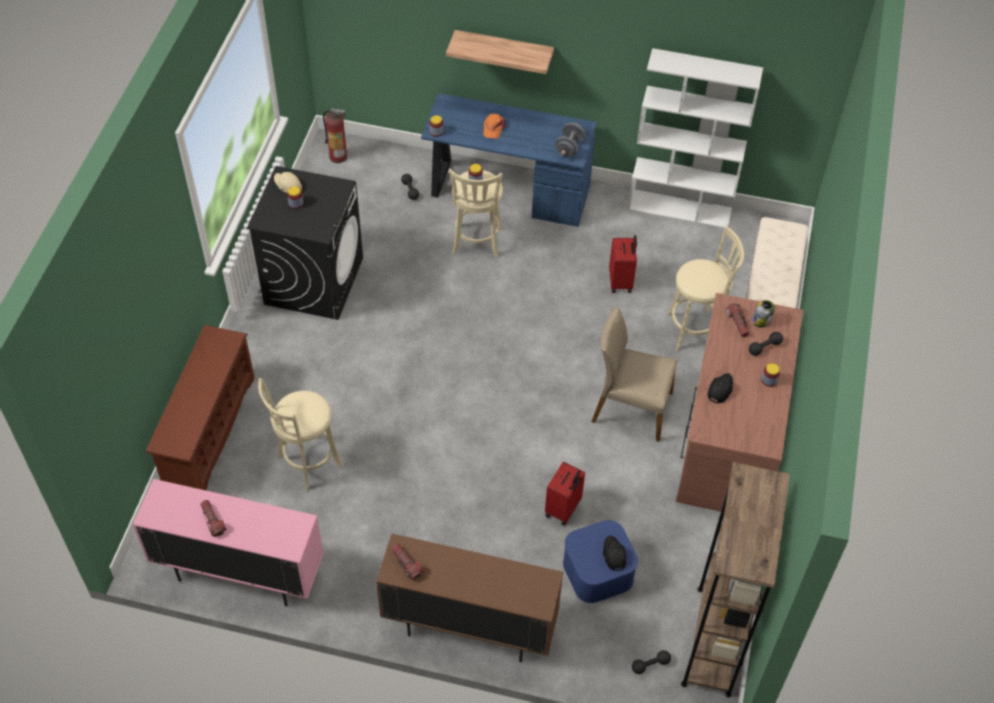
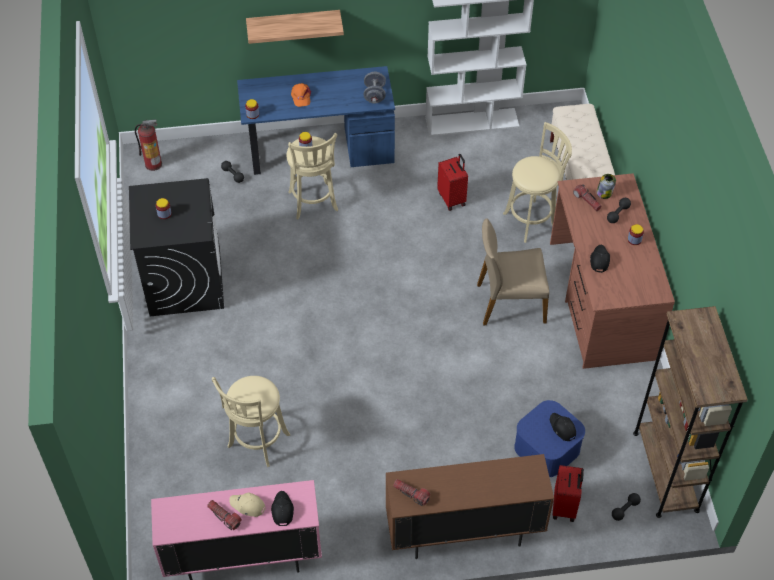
camera: 20 degrees left, 0 degrees up
brown shoe rack [146,325,255,490] -> none
beige cap [274,172,302,193] -> beige cap moved to [229,492,266,517]
red suitcase [545,462,585,526] -> red suitcase moved to [553,465,584,522]
none -> black cap [271,491,294,526]

